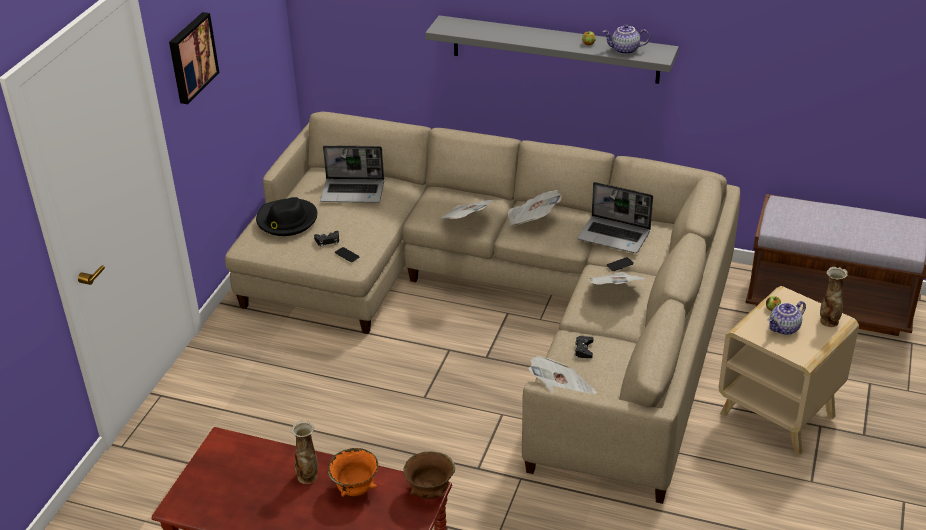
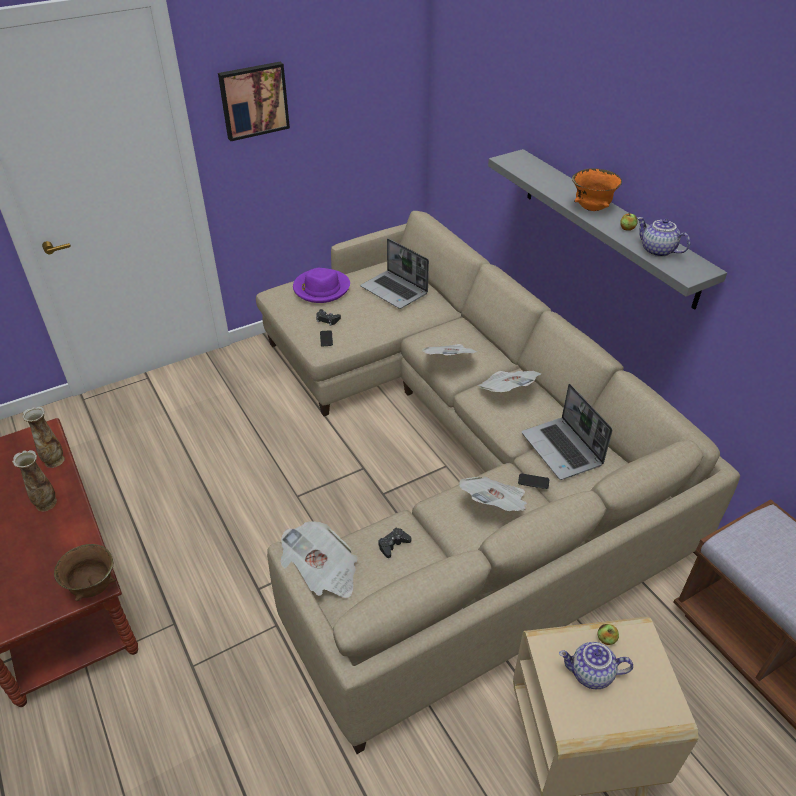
camera: 40 degrees right, 5 degrees up
black hat [256,197,317,236] -> purple hat [293,268,350,303]
orange bowl [328,448,378,497] -> orange bowl moved to [572,168,622,211]
vase [820,267,848,327] -> vase moved to [22,406,64,468]

